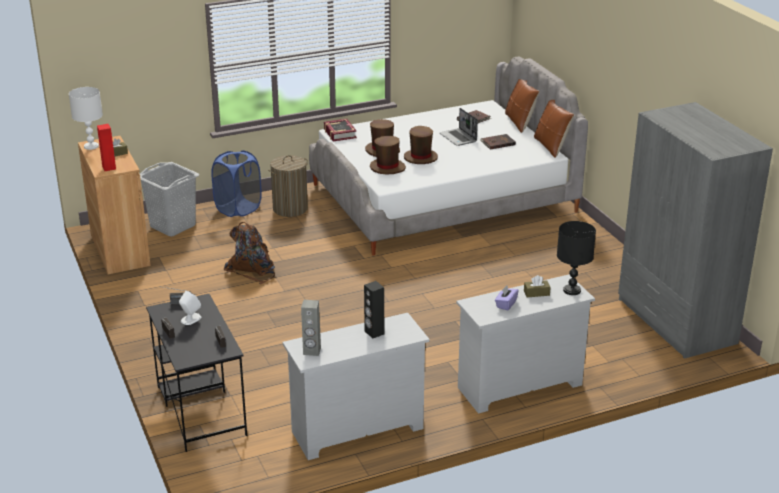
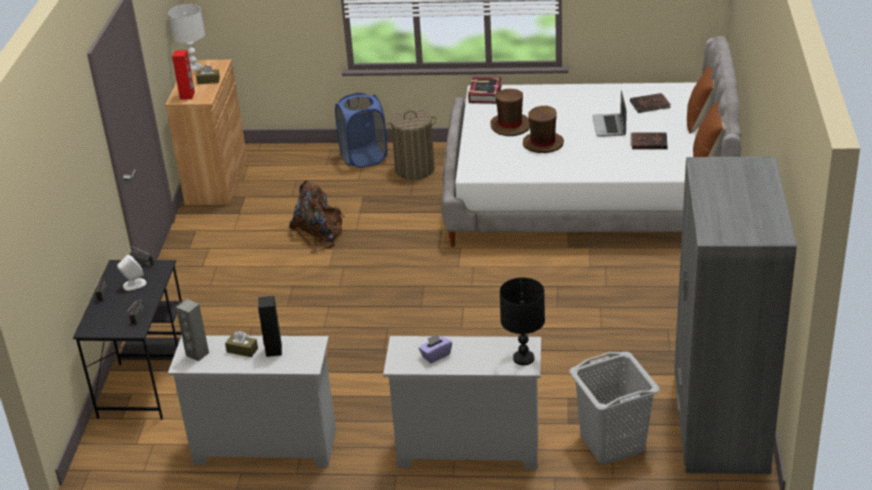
camera: 30 degrees right, 5 degrees up
grey laundry basket [140,162,199,237] -> grey laundry basket moved to [570,352,660,464]
brown hat [370,136,406,175] -> none
brown tissue box [524,275,551,297] -> brown tissue box moved to [225,331,258,357]

